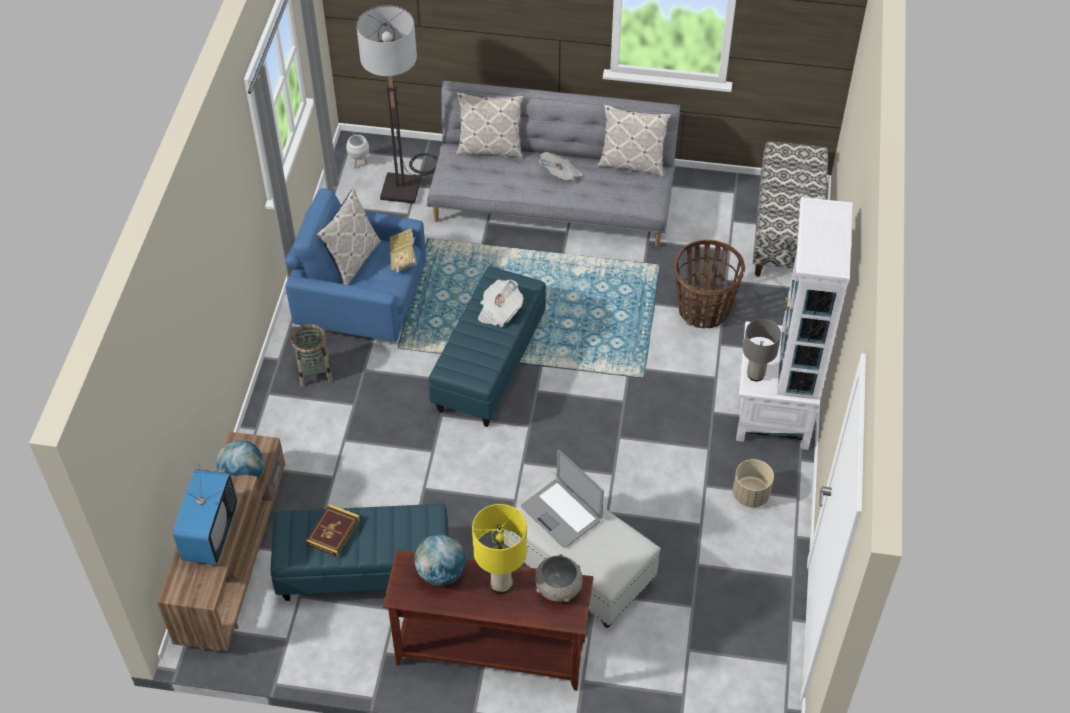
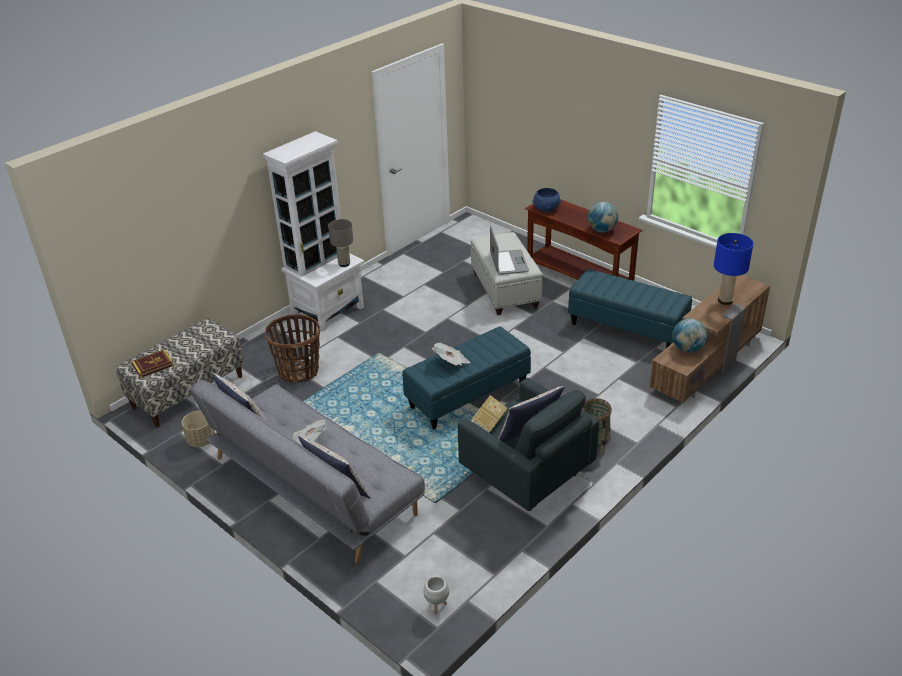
camera: 145 degrees left, 15 degrees down
television [173,464,237,565] -> blue table lamp [714,233,753,305]
blue armchair [285,188,426,342] -> grey armchair [458,378,599,511]
book [306,504,360,557] -> book moved to [132,349,174,378]
floor lamp [356,5,438,204] -> none
yellow table lamp [472,504,527,594] -> none
grey bowl [535,554,583,602] -> blue bowl [532,188,561,212]
beige planter [733,459,774,507] -> beige planter moved to [182,411,215,447]

